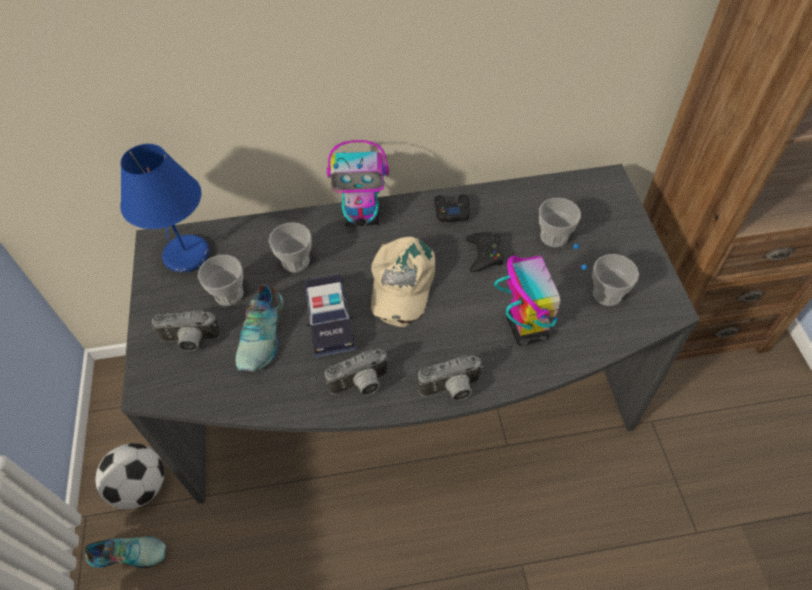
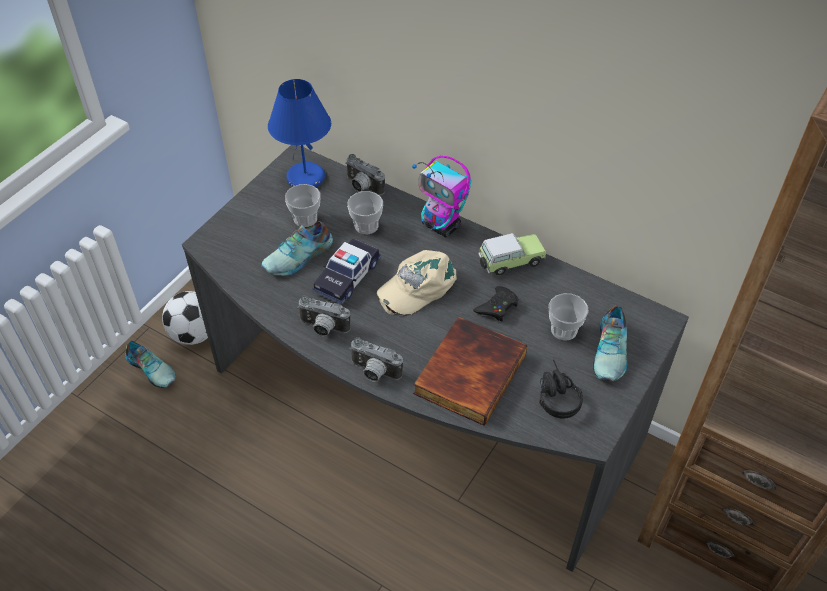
camera: 40 degrees right, 5 degrees down
camera [152,310,221,352] -> camera moved to [345,154,385,195]
black game controller [434,194,470,222] -> toy car [478,233,546,276]
toy robot [494,243,588,346] -> book [413,317,527,426]
cup [592,254,639,306] -> black headphones [539,360,583,419]
none -> shoe [593,306,627,381]

